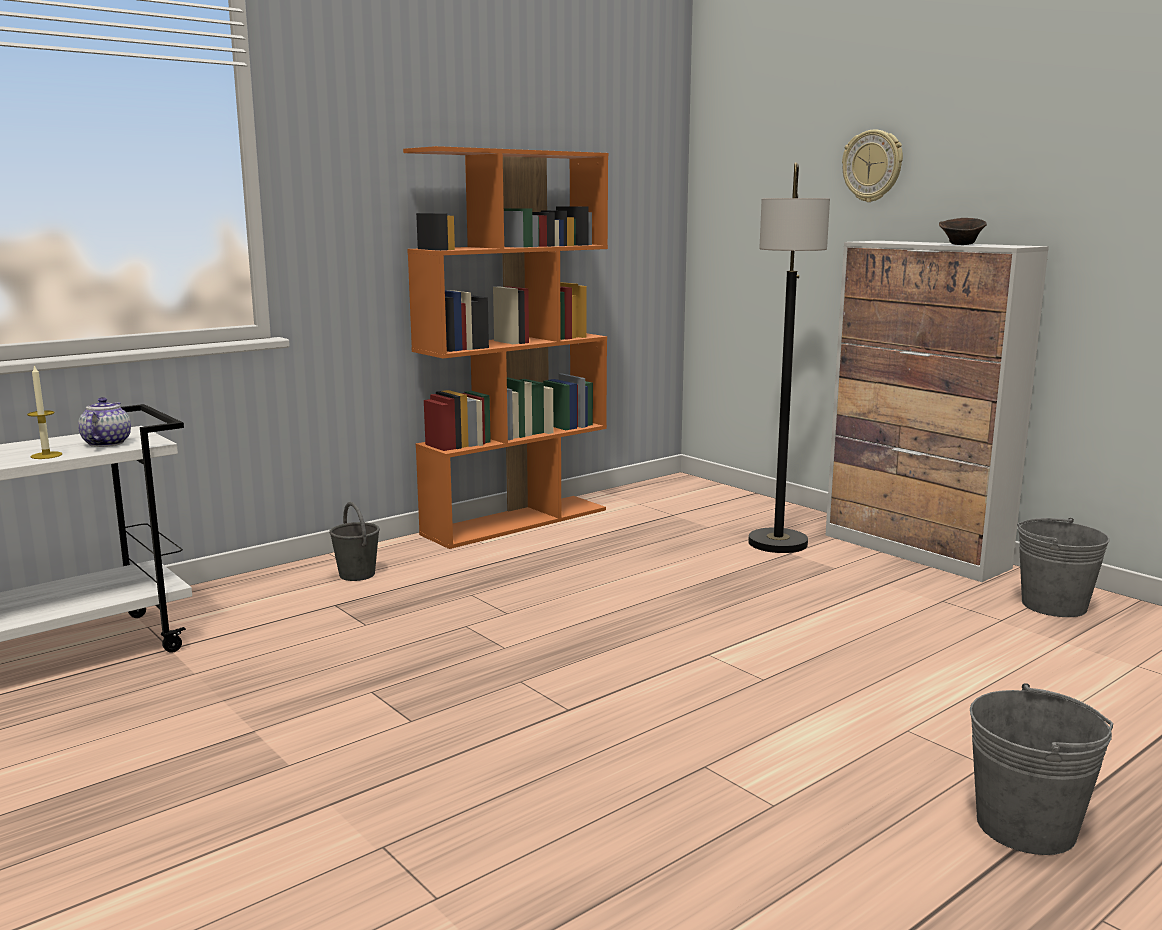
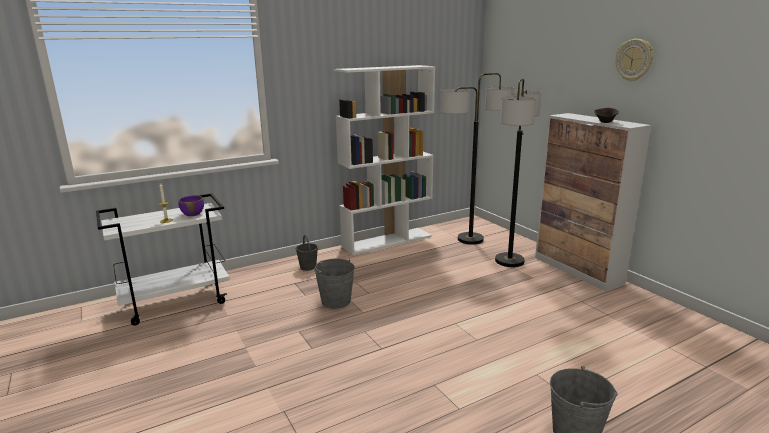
camera: 10 degrees right, 5 degrees up
teapot [78,397,131,447] -> purple bowl [178,195,204,216]
orange bookcase [403,146,608,549] -> white bookcase [334,65,435,255]
wall clock [842,130,903,202] -> wall clock moved to [616,39,654,81]
grey bucket [1017,518,1110,617] -> grey bucket moved to [314,259,355,309]
none -> floor lamp [440,73,514,245]

